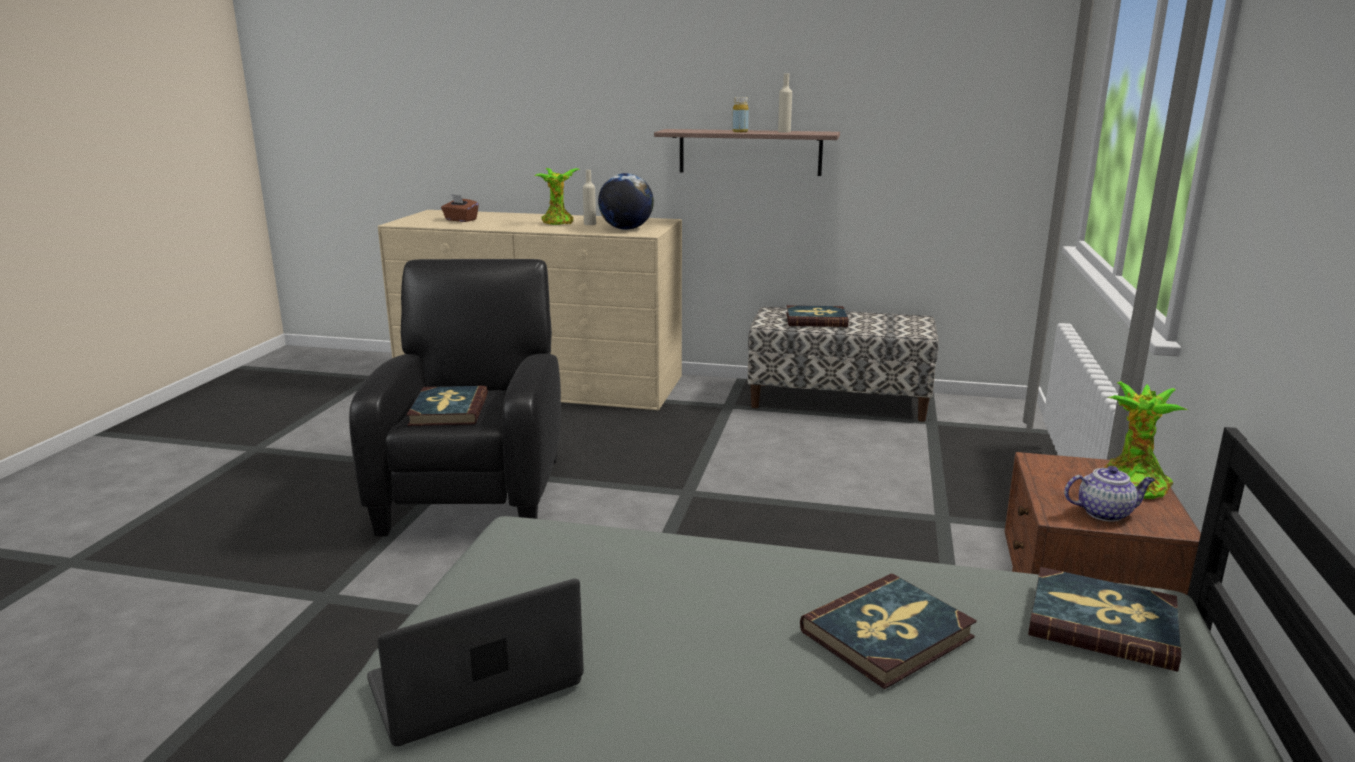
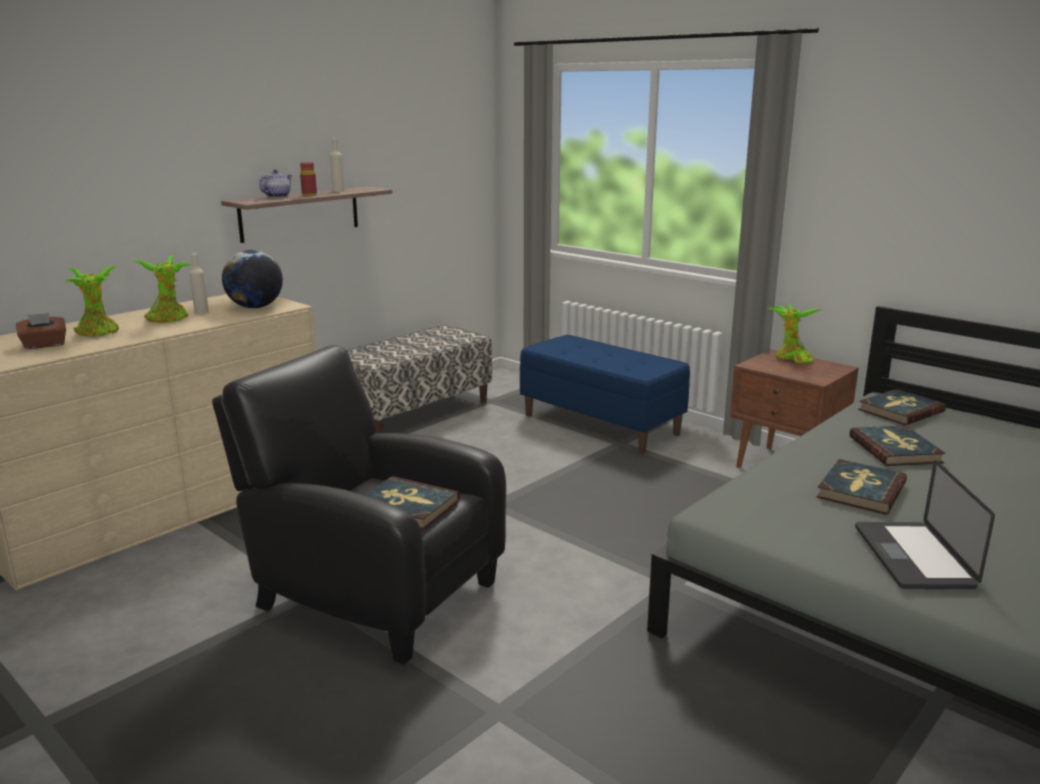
camera: 60 degrees left, 0 degrees up
yellow bottle [733,97,749,132] -> red bottle [300,162,317,196]
book [786,305,848,327] -> book moved to [816,459,907,515]
teapot [1064,466,1155,522] -> teapot moved to [259,169,292,198]
none -> potted plant [65,266,119,337]
none -> blue bench [520,335,690,454]

